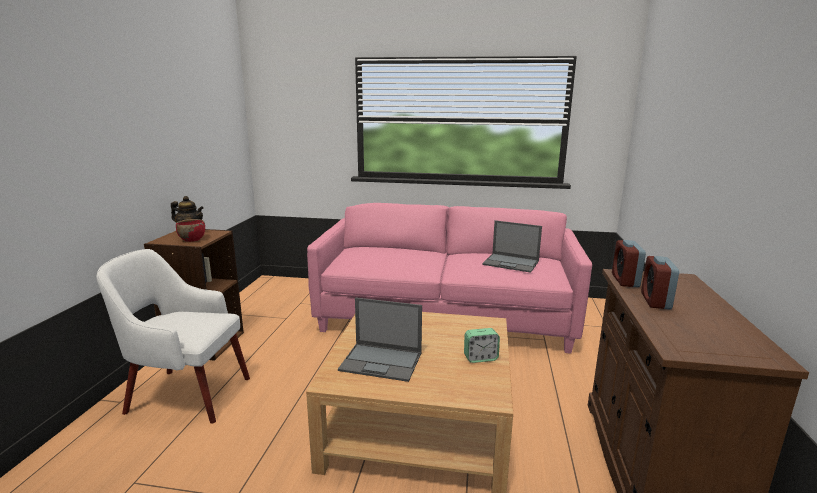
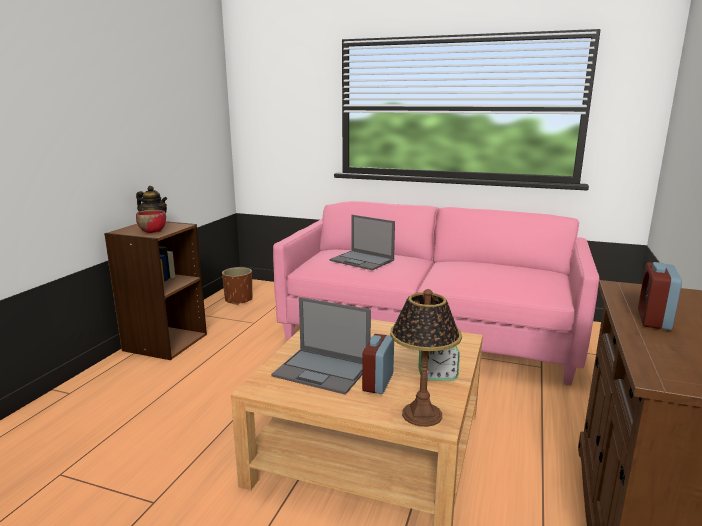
camera: 10 degrees right, 0 degrees up
white armchair [96,249,250,424] -> none
laptop [482,220,542,273] -> laptop moved to [329,215,395,270]
alarm clock [612,240,646,287] -> alarm clock moved to [362,334,394,394]
none -> brown planter [222,267,252,305]
none -> table lamp [390,289,462,427]

